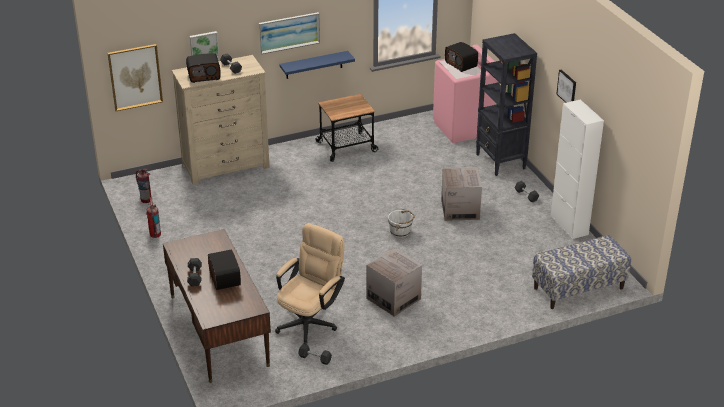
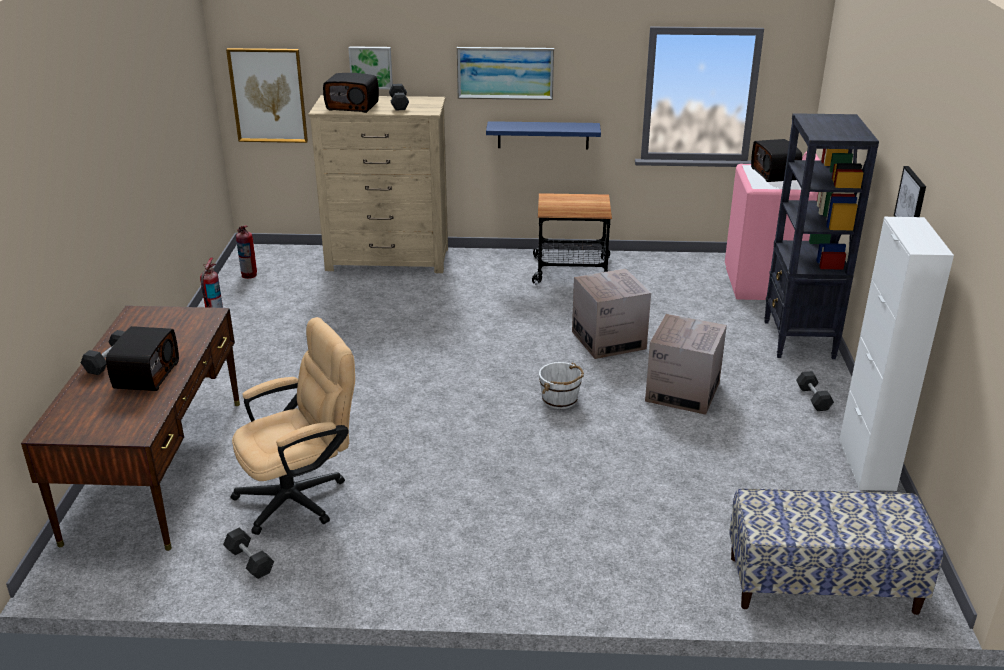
camera: 25 degrees right, 5 degrees down
cardboard box [366,249,422,316] -> cardboard box moved to [572,269,651,359]

